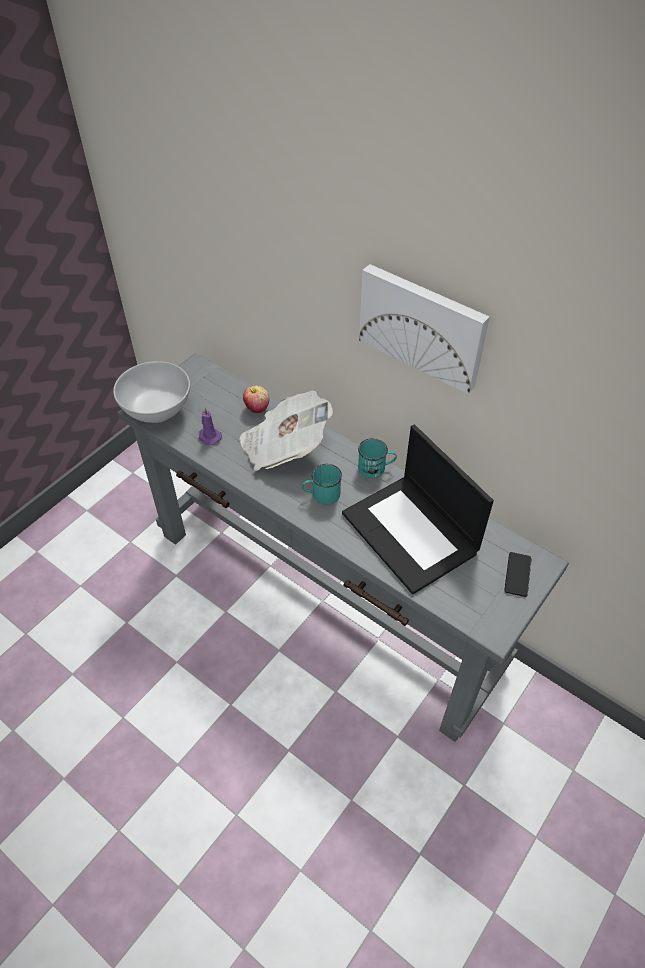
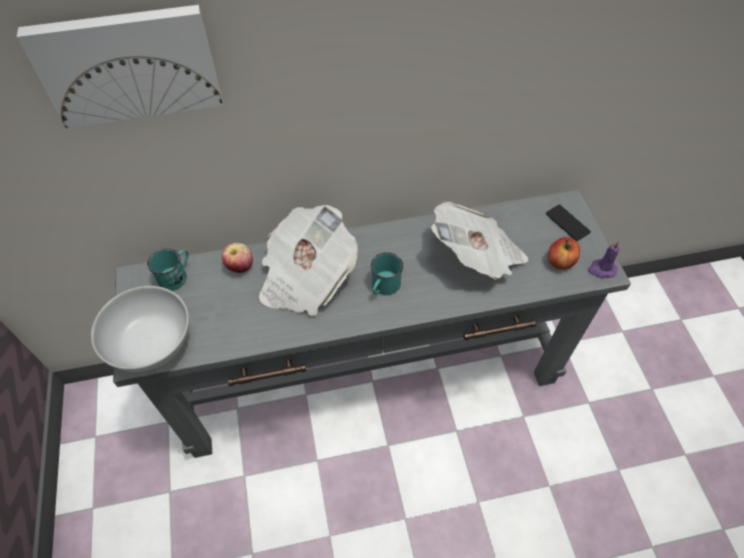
camera: 50 degrees left, 5 degrees up
purple candle [199,408,222,445] -> purple candle moved to [588,241,620,278]
laptop [342,425,494,595] -> newspaper [431,202,528,280]
turquoise mug [358,438,397,478] -> turquoise mug moved to [147,248,189,291]
picture [359,264,490,394] -> picture moved to [17,5,223,128]
none -> apple [548,237,580,270]

